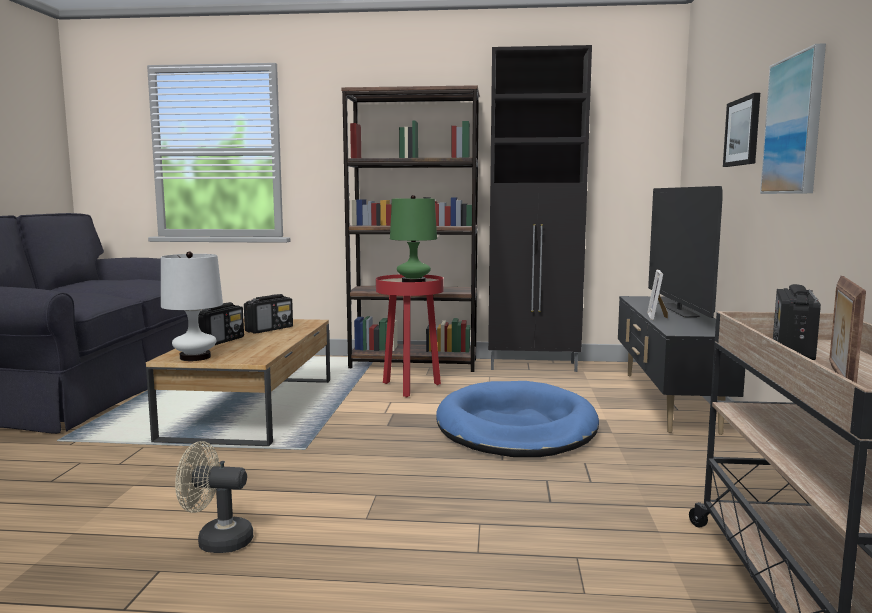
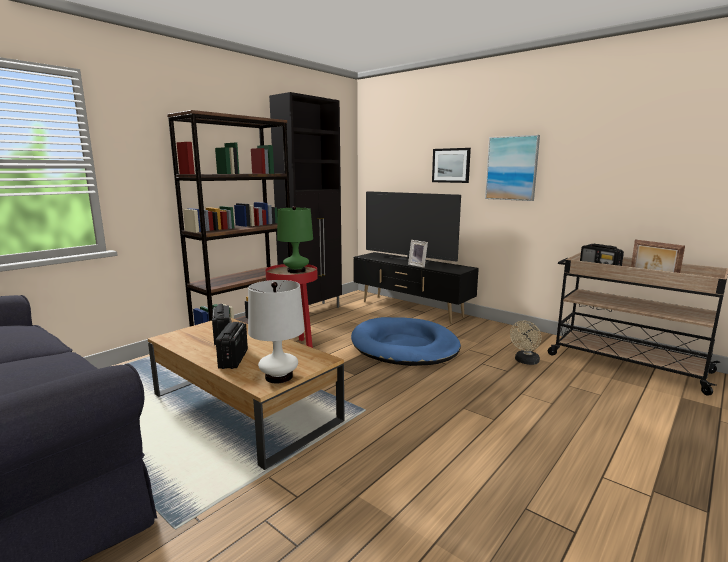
camera: 55 degrees left, 5 degrees up
beige fan [175,441,253,553] -> beige fan moved to [510,321,541,365]
radio [198,302,244,345] -> radio turned 150 degrees counterclockwise [216,322,248,369]

